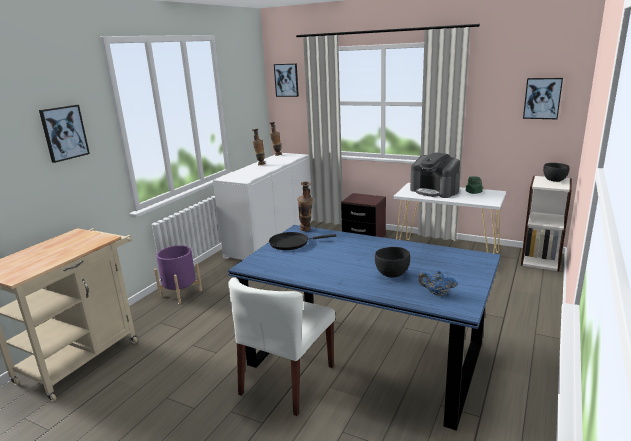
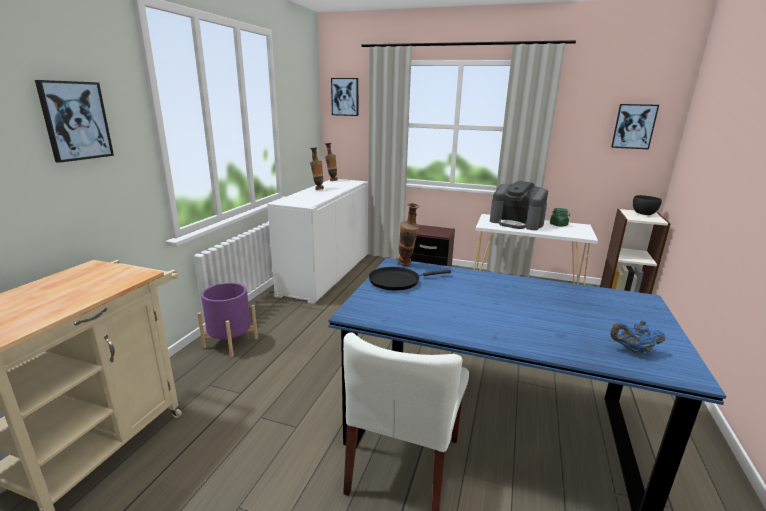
camera: 10 degrees left, 0 degrees up
black bowl [375,247,410,278] -> none

